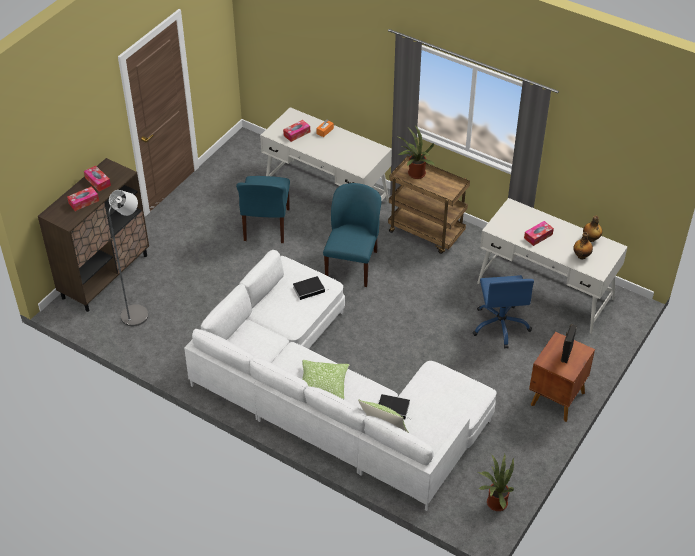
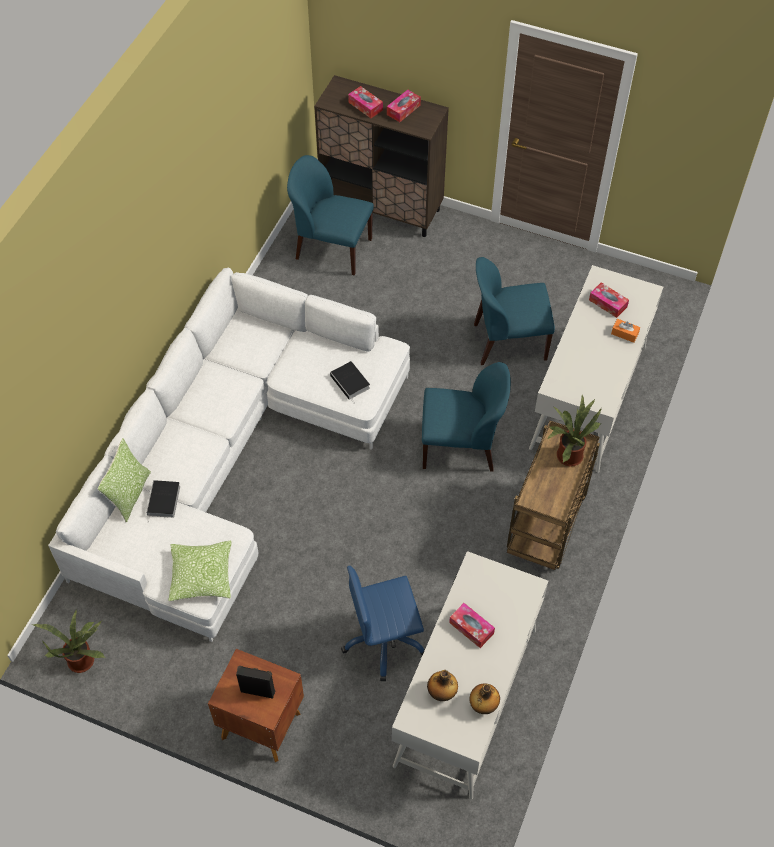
camera: 80 degrees right, 10 degrees up
grey floor lamp [109,190,148,326] -> blue chair [287,155,374,275]
pillow [302,360,350,399] -> pillow moved to [169,541,232,601]

